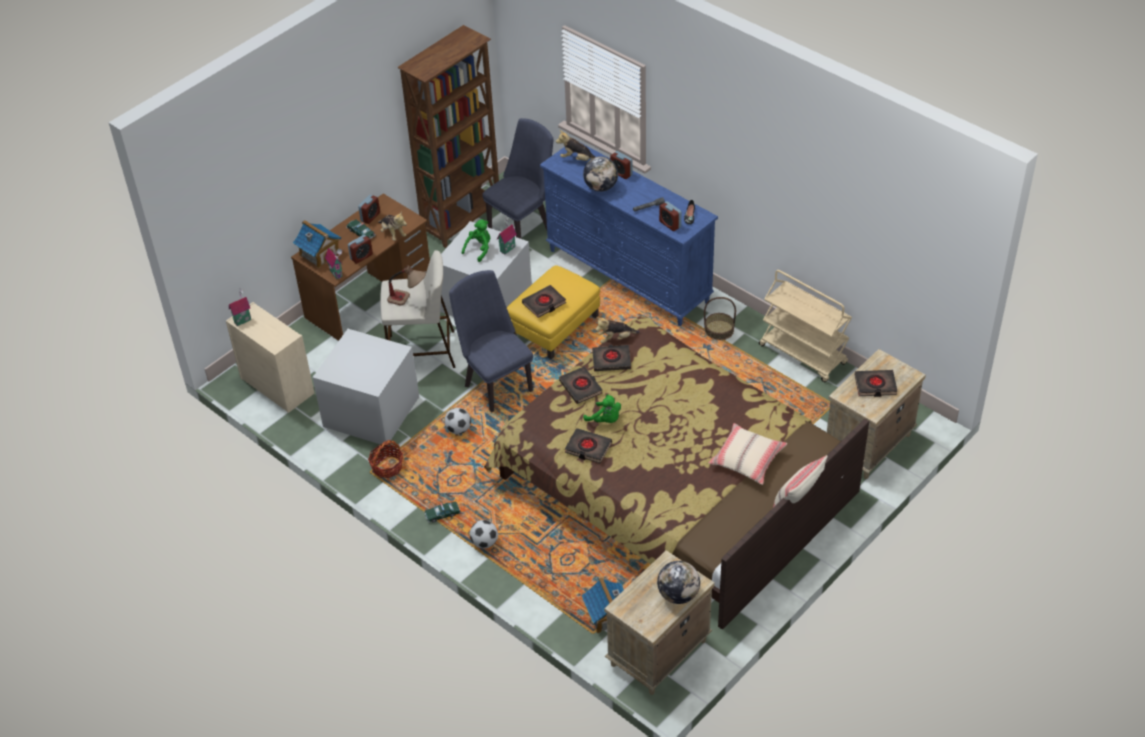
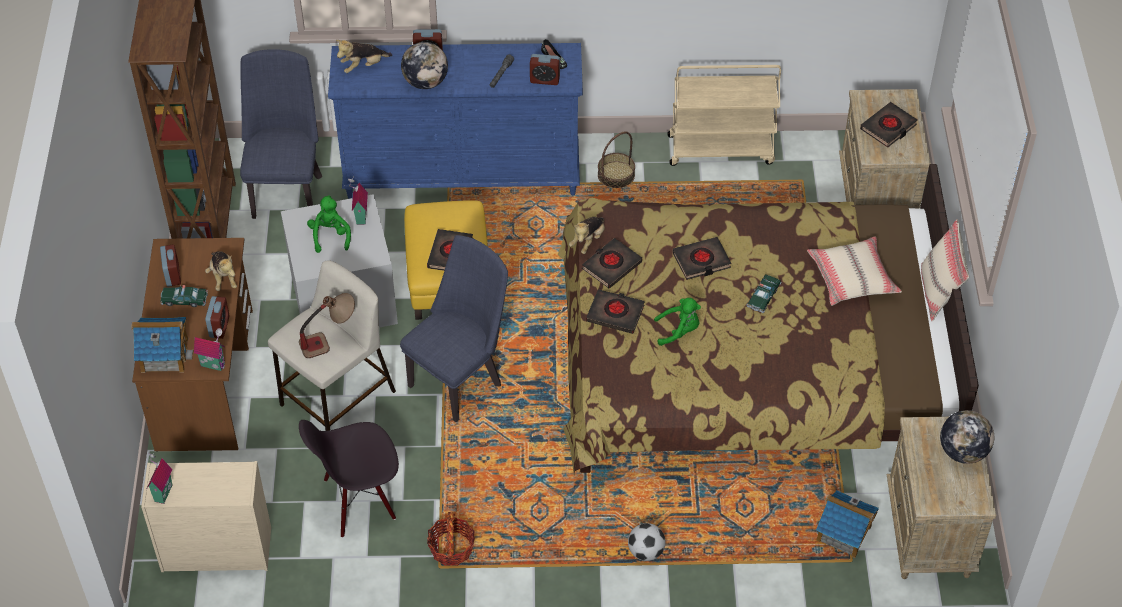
camera: 45 degrees left, 5 degrees up
grey storage box [313,329,419,444] -> black chair [299,420,399,538]
plush toy [378,211,407,241] -> plush toy turned 60 degrees clockwise [205,251,237,291]
toy car [425,501,461,523] -> toy car moved to [746,274,782,313]
football [444,408,471,434] -> none
blue chair [449,270,533,413] -> blue chair turned 120 degrees clockwise [400,235,508,422]
black book [565,428,612,463] -> black book moved to [672,237,731,280]

